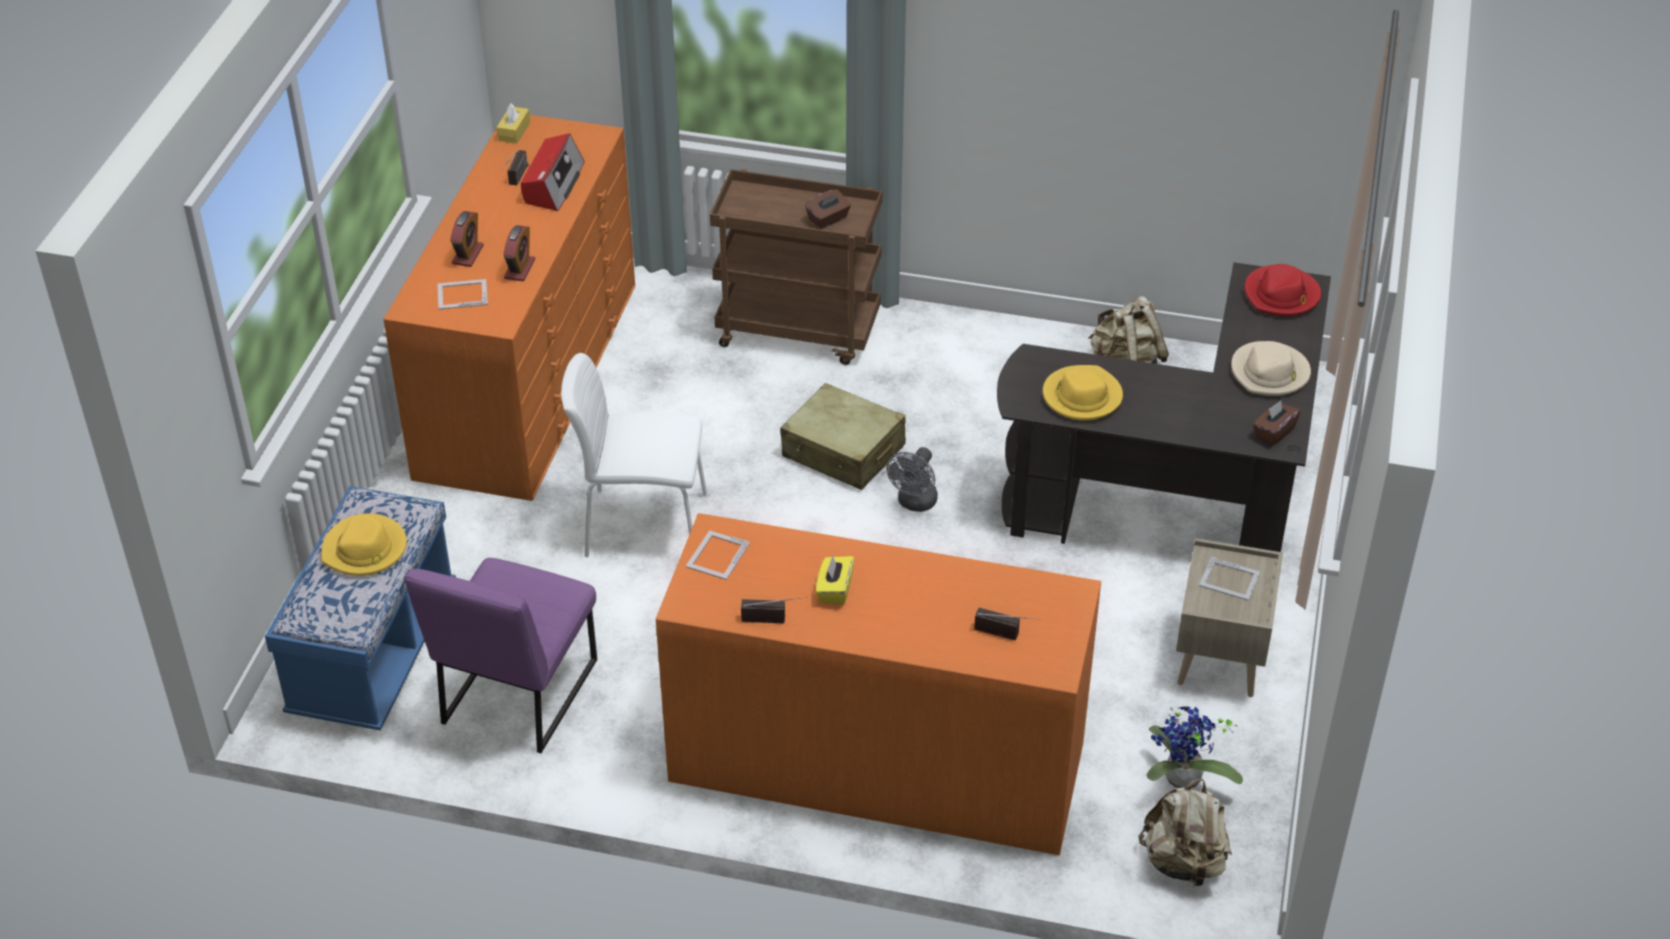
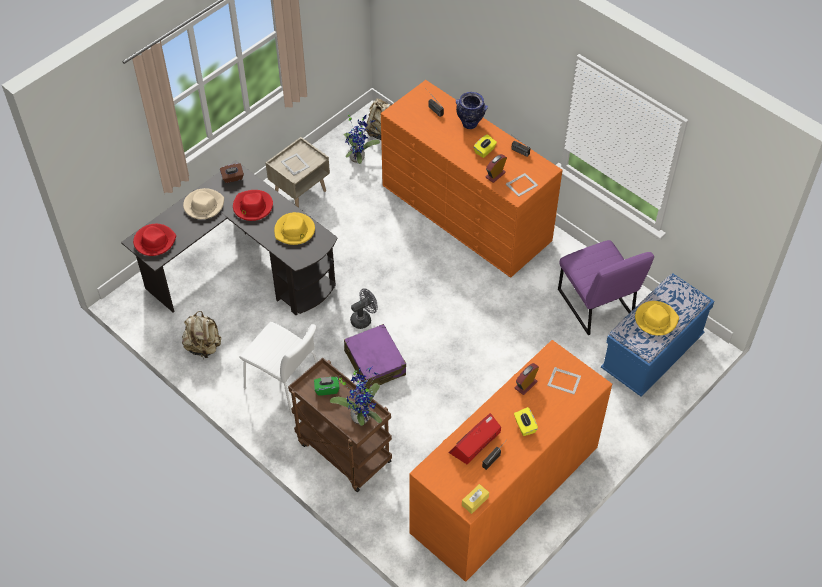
camera: 150 degrees left, 10 degrees up
purple chair [405,558,597,753] -> purple chair turned 105 degrees clockwise [558,240,654,335]
alarm clock [450,211,484,267] -> alarm clock moved to [485,154,507,183]
white chair [561,353,708,557] -> white chair moved to [239,322,317,416]
beige suitcase [780,383,906,490] -> purple suitcase [344,324,406,389]
brown tissue box [805,189,851,229] -> green tissue box [314,377,340,396]
none -> red hat [233,190,273,221]
none -> potted plant [330,366,382,426]
none -> vase [456,92,488,129]
none -> yellow tissue box [514,407,538,436]

